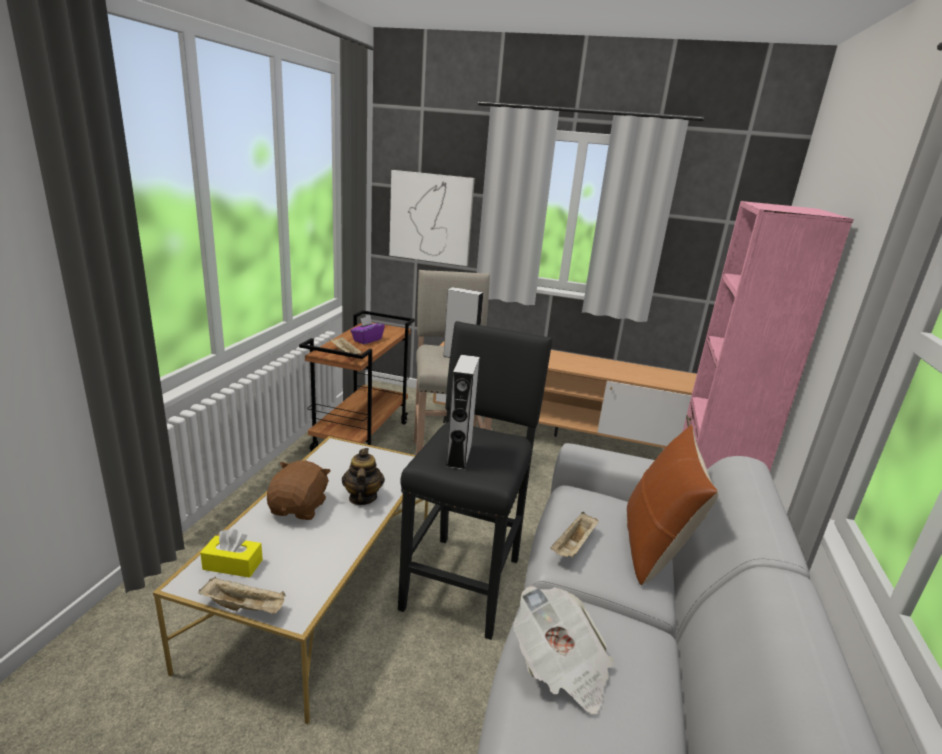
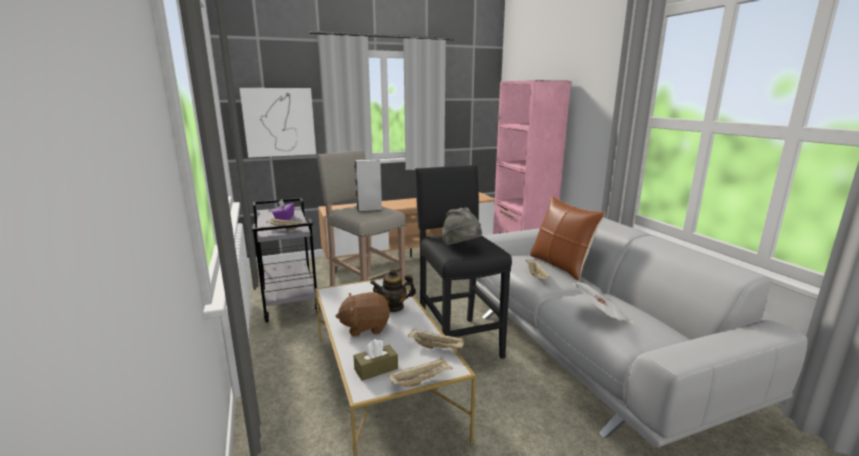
camera: 35 degrees left, 5 degrees down
yellow tissue box [200,529,263,578] -> brown tissue box [354,339,398,381]
brown plush toy [267,460,331,520] -> brown plush toy turned 75 degrees counterclockwise [335,292,390,337]
brown cart [299,310,415,451] -> grey cart [253,198,320,322]
teapot [342,448,385,505] -> teapot turned 60 degrees counterclockwise [370,269,416,312]
grey speaker [446,355,479,470] -> grey hat [442,207,482,245]
none -> beige tray [408,329,464,349]

